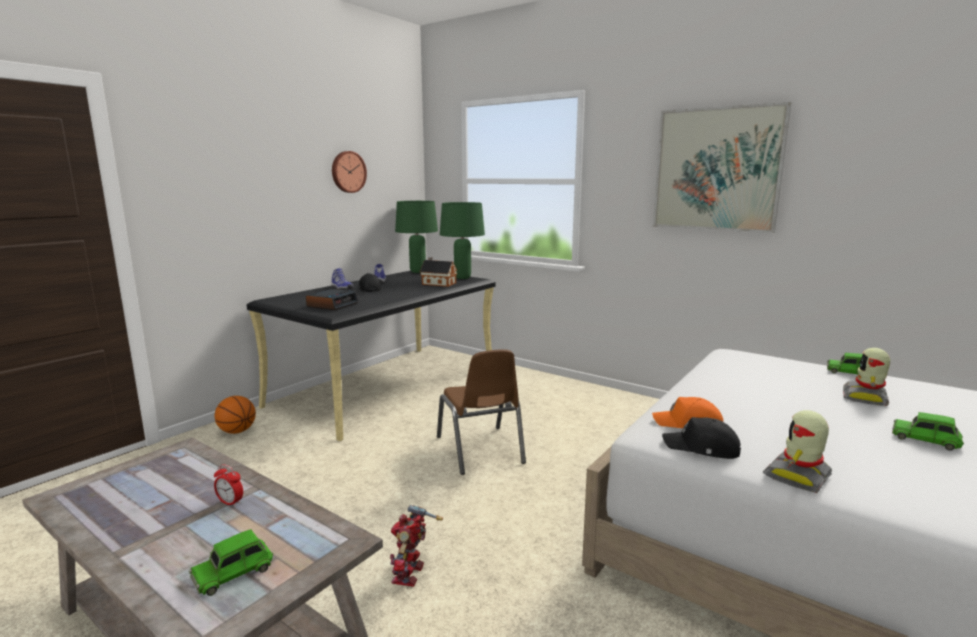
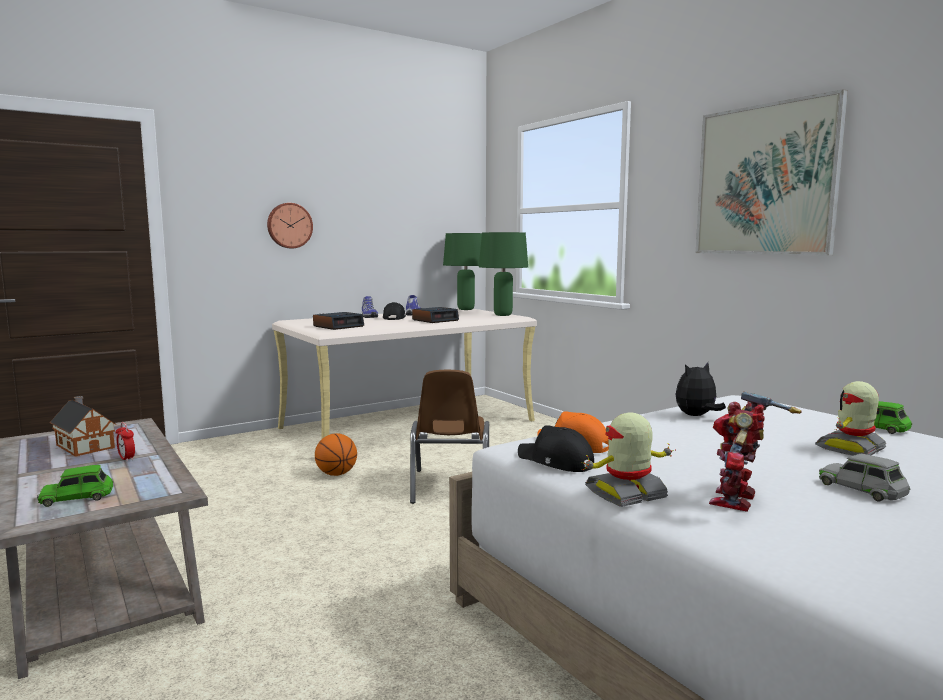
camera: 20 degrees right, 5 degrees down
basketball [215,396,256,434] -> basketball moved to [315,433,357,476]
black desk [247,271,495,441] -> beige desk [272,309,537,439]
wall clock [332,151,367,193] -> wall clock moved to [267,203,313,248]
toy robot [390,505,443,587] -> toy robot moved to [709,391,802,512]
toy house [420,257,457,287] -> toy house moved to [50,396,116,457]
green toy car [892,412,964,451] -> grey toy car [819,454,910,502]
none -> alarm clock [412,307,459,323]
none -> plush toy [676,362,726,416]

